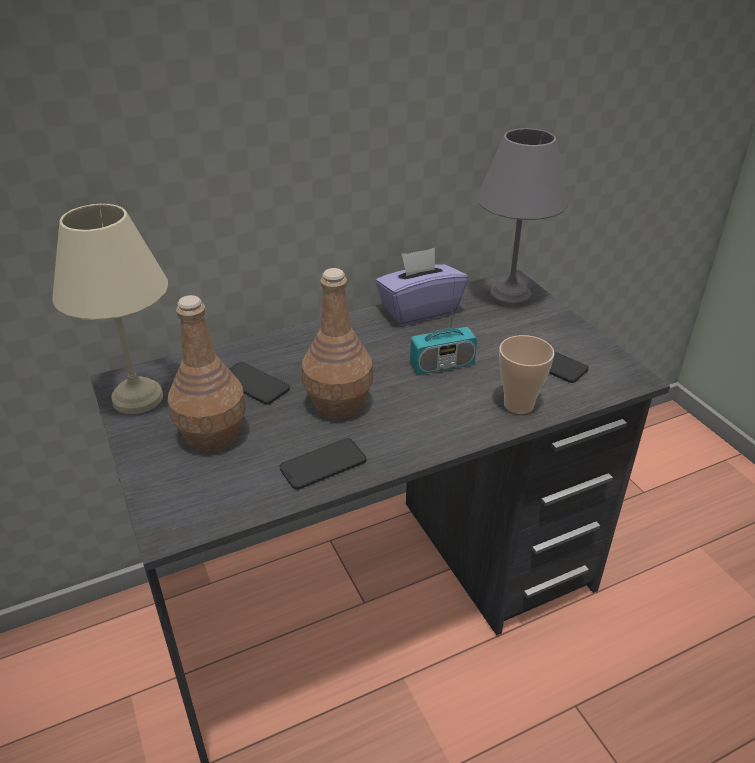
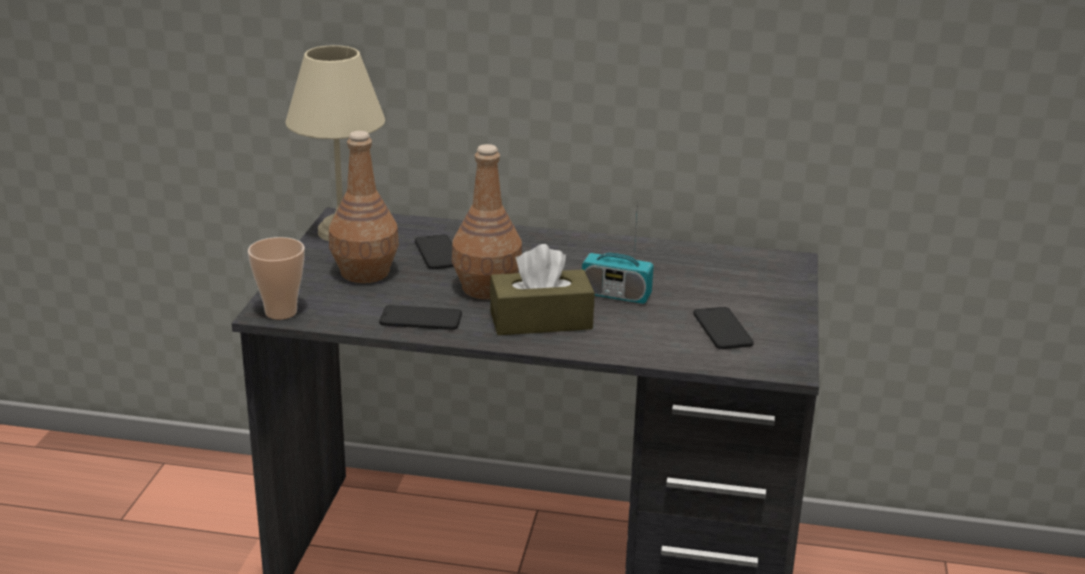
camera: 35 degrees right, 10 degrees down
purple tissue box [375,248,468,325] -> none
grey table lamp [477,128,568,308] -> none
cup [499,335,555,414] -> cup moved to [248,237,305,320]
none -> brown tissue box [490,244,594,335]

